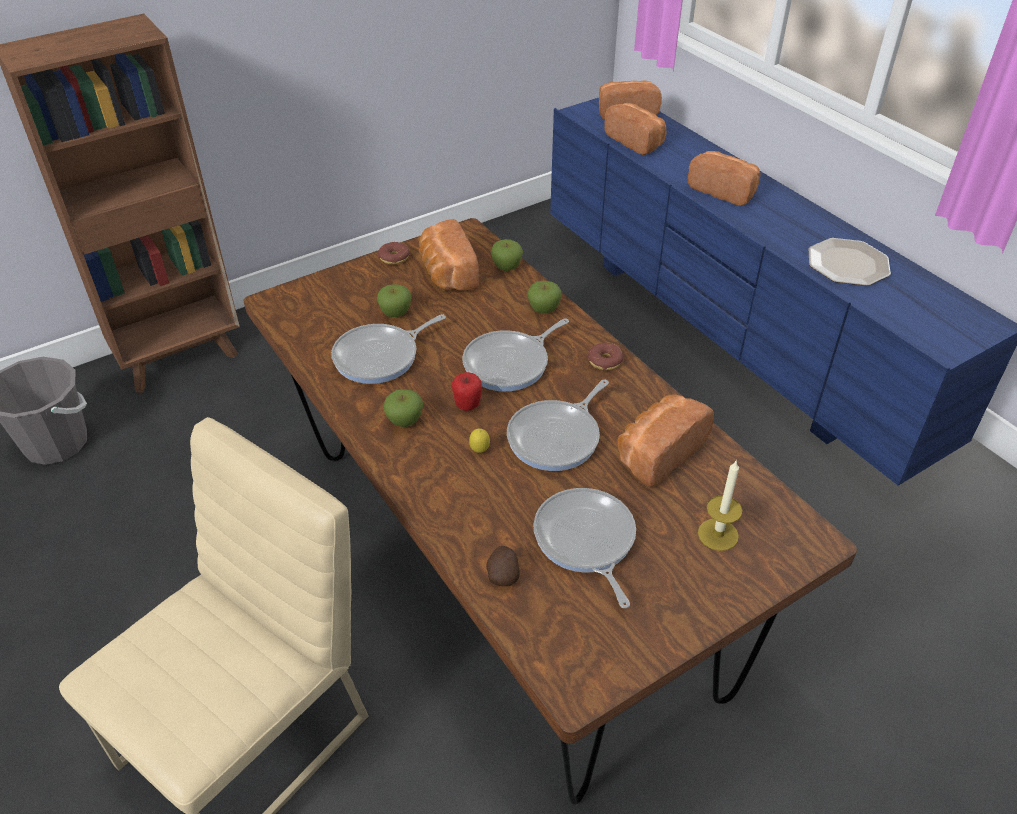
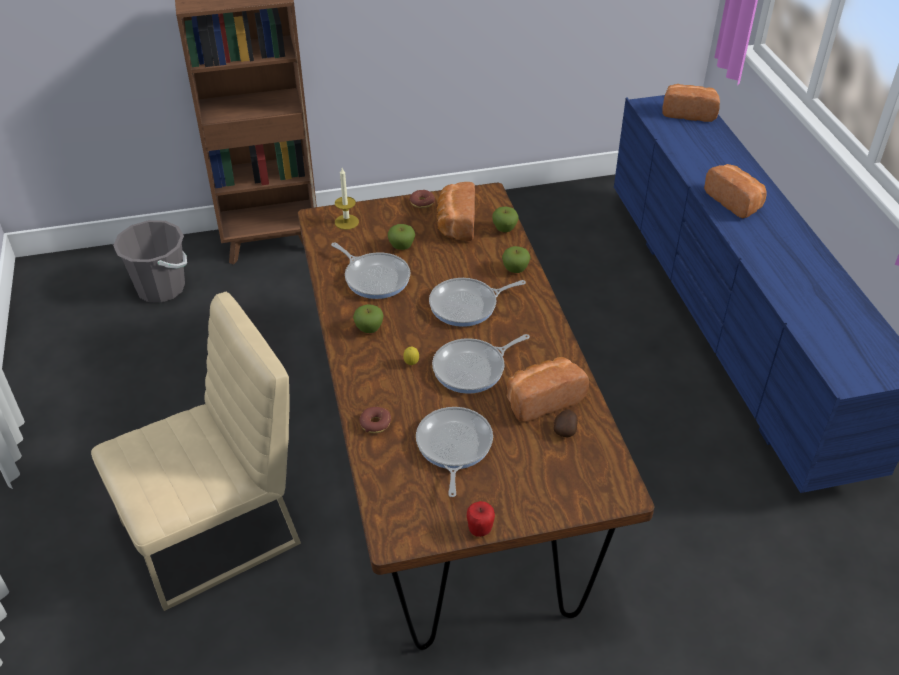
camera: 20 degrees right, 0 degrees up
frying pan [331,314,446,384] -> frying pan turned 120 degrees counterclockwise [331,242,410,299]
apple [452,372,482,411] -> apple moved to [467,501,495,537]
potato [486,546,520,586] -> potato moved to [554,409,578,437]
donut [588,343,623,370] -> donut moved to [359,407,391,433]
bread [604,103,666,155] -> none
candle [698,460,742,551] -> candle moved to [335,168,359,230]
plate [808,238,891,286] -> none

